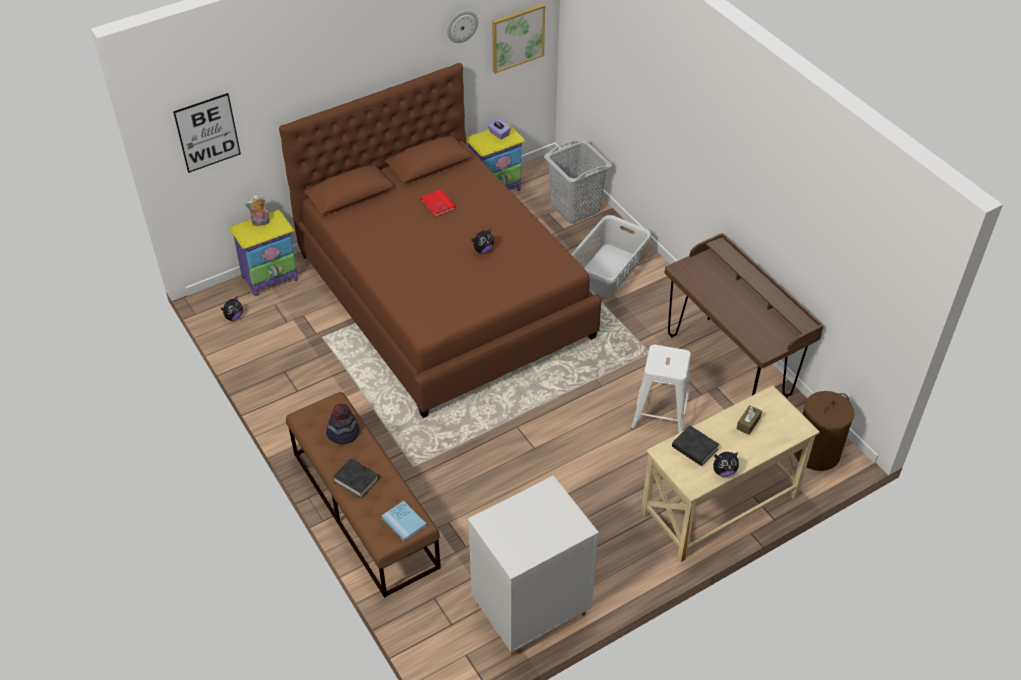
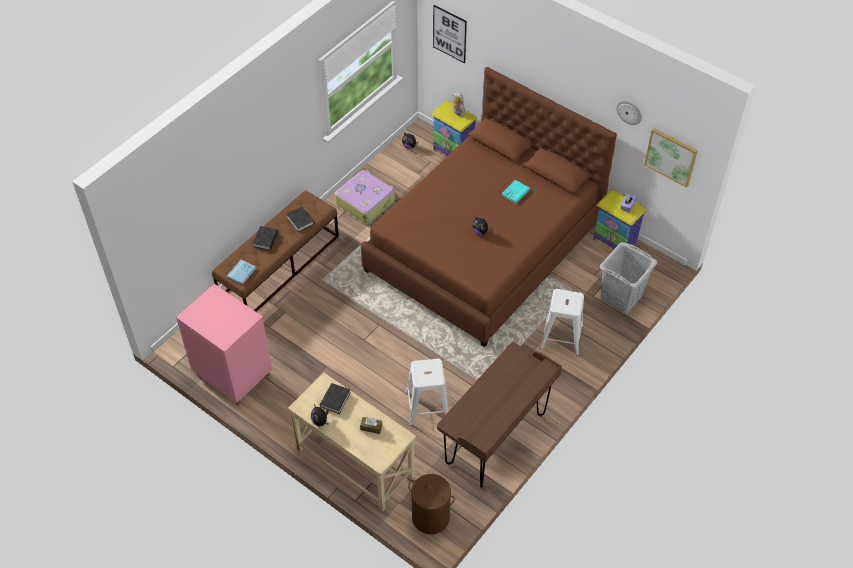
camera: 70 degrees right, 5 degrees up
hat [326,404,360,444] -> black book [286,207,314,232]
red book [421,189,456,217] -> turquoise book [502,180,530,203]
white dresser [468,475,599,655] -> pink dresser [176,284,272,406]
grey laundry basket [571,215,651,297] -> white stool [540,289,584,356]
none -> suitcase [335,170,395,224]

